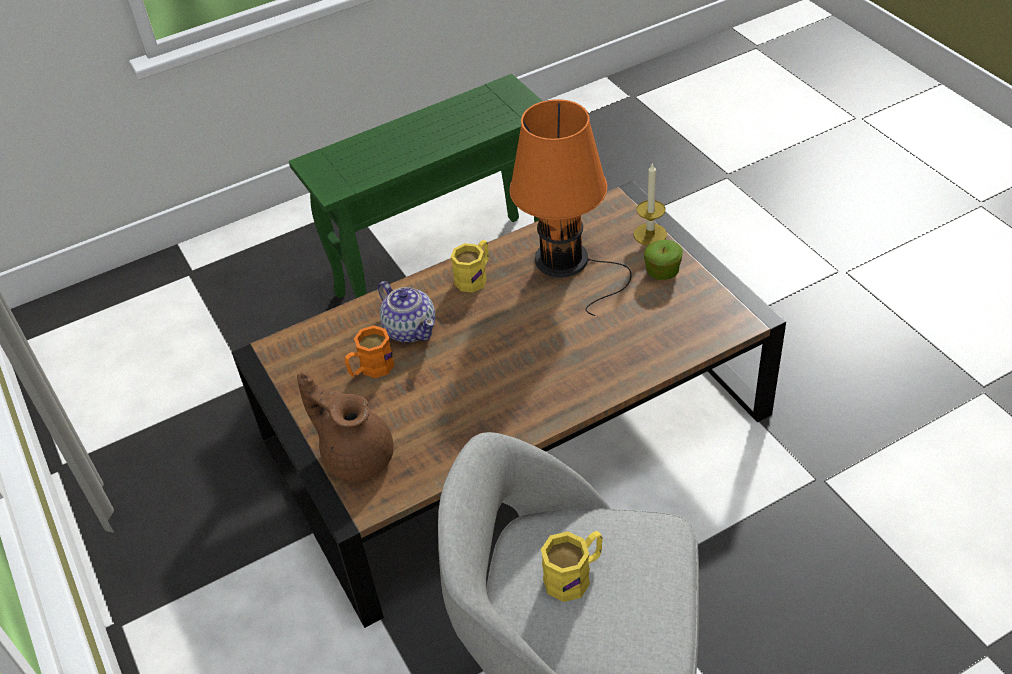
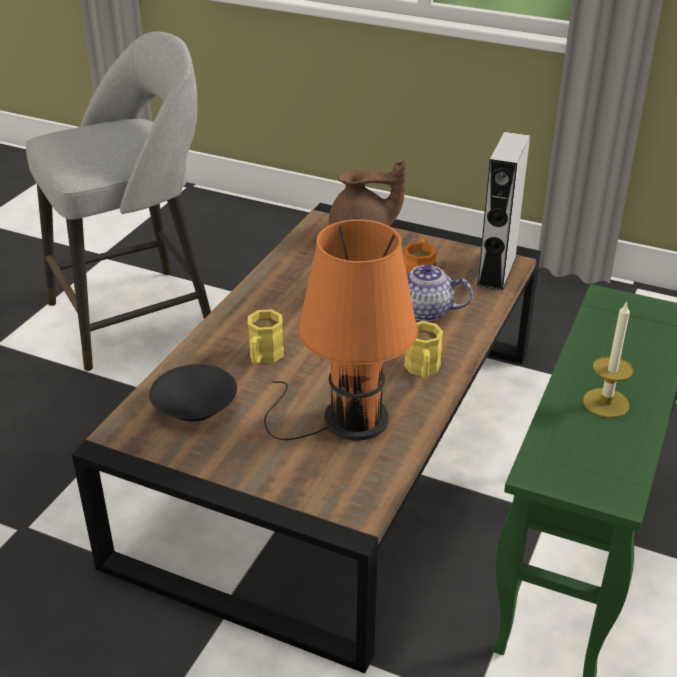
camera: 140 degrees right, 10 degrees down
yellow mug [541,531,603,602] -> yellow mug moved to [248,310,284,365]
candle [634,162,667,245] -> candle moved to [583,301,633,418]
apple [644,240,683,280] -> none
none -> black bowl [149,364,237,422]
none -> grey speaker [477,132,530,291]

